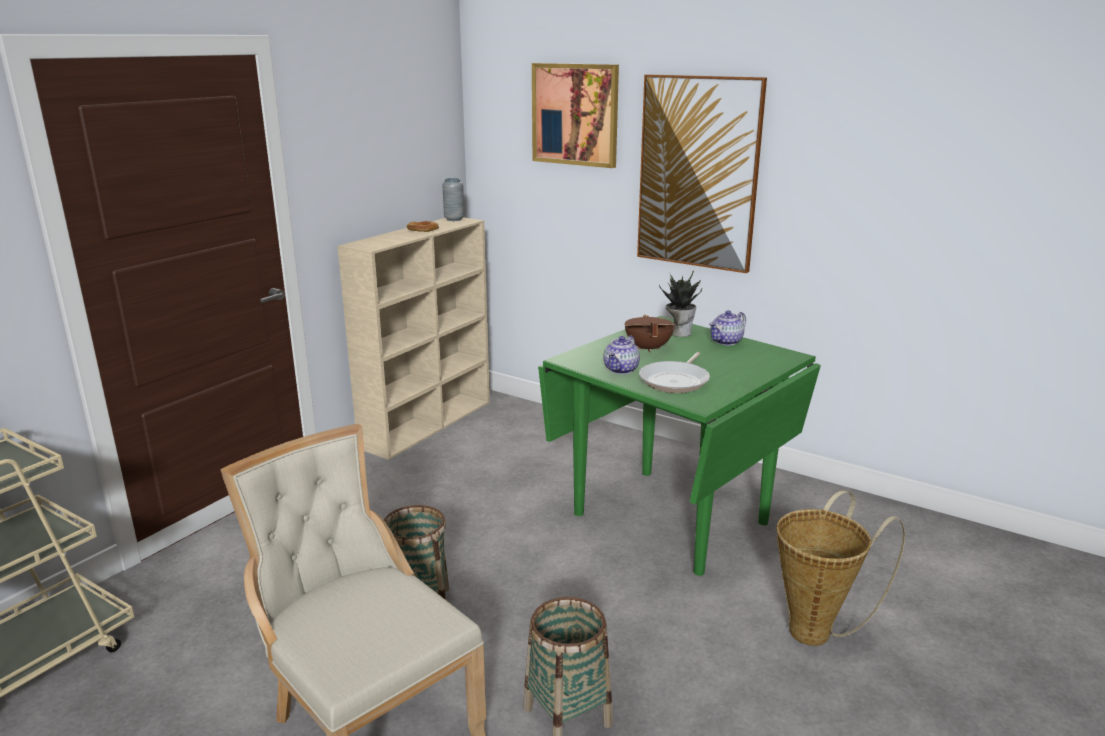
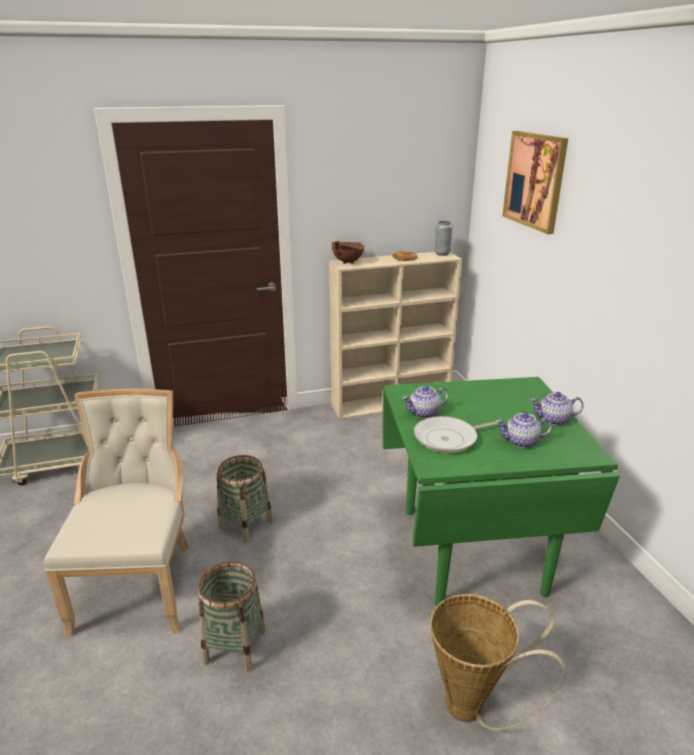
camera: 40 degrees right, 5 degrees up
brown cooking pot [624,315,675,352] -> brown cooking pot moved to [332,241,365,264]
picture [637,74,767,273] -> none
potted plant [659,271,702,337] -> none
none -> teapot [496,412,552,448]

